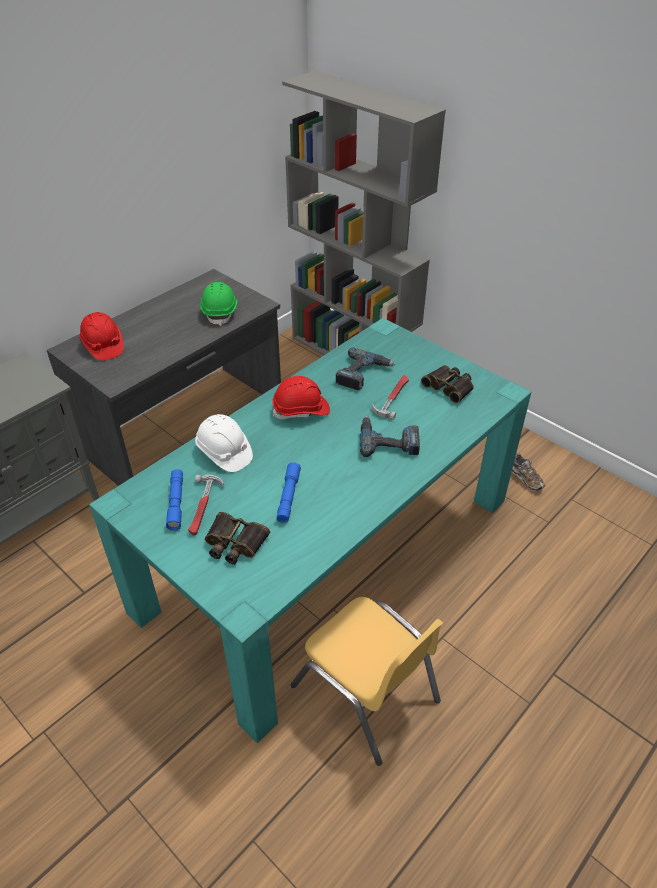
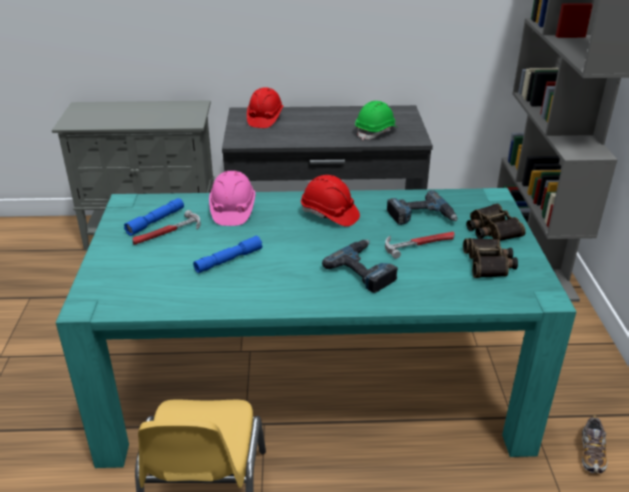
camera: 45 degrees right, 10 degrees down
white hard hat [195,414,253,472] -> pink hard hat [209,171,255,226]
binoculars [205,512,270,565] -> binoculars moved to [466,204,526,241]

